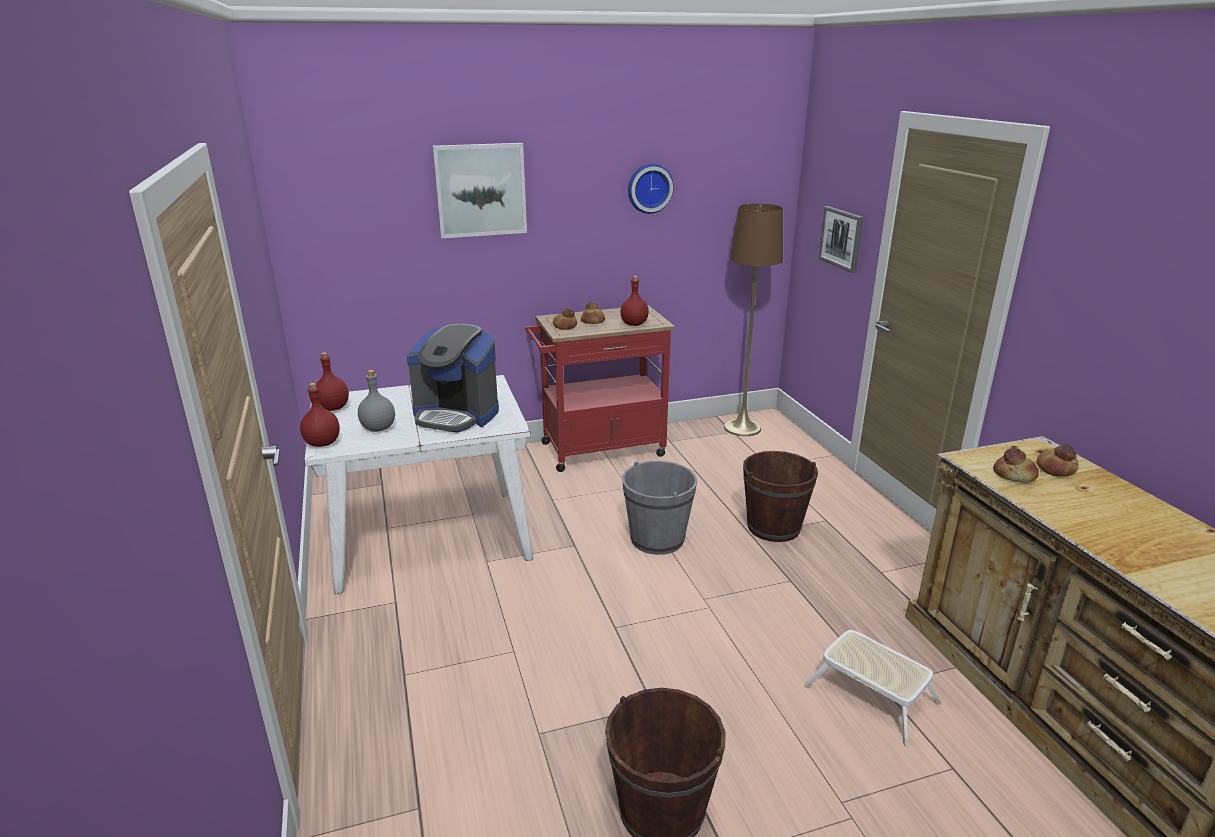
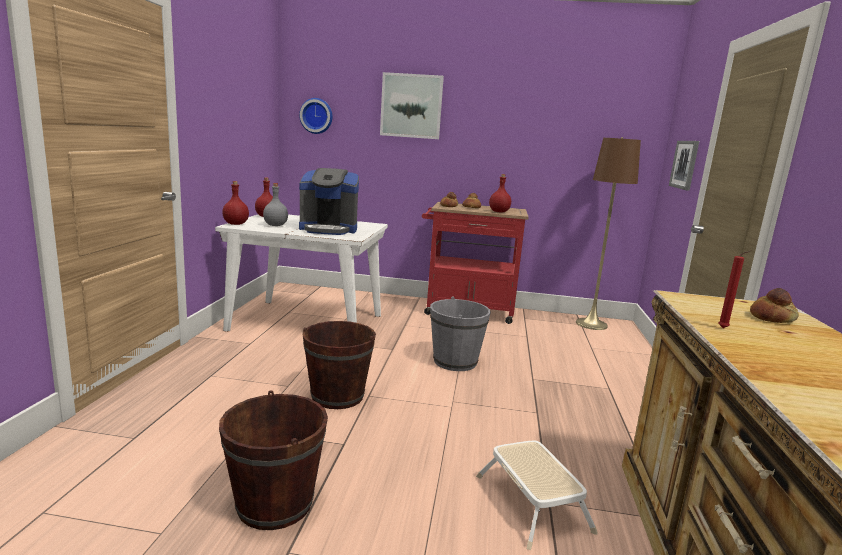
camera: 25 degrees right, 10 degrees down
coffee machine [407,324,499,433] -> coffee machine turned 45 degrees counterclockwise [299,168,359,235]
wall clock [628,164,674,214] -> wall clock moved to [299,98,332,134]
brown bucket [743,451,818,542] -> brown bucket moved to [302,321,376,409]
bread [993,448,1039,483] -> none
none -> red candle [718,251,750,328]

